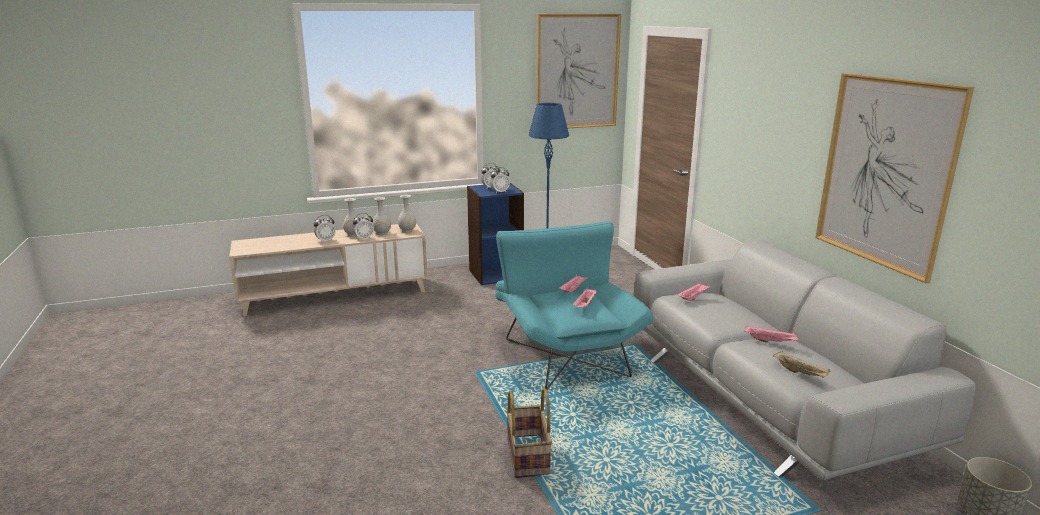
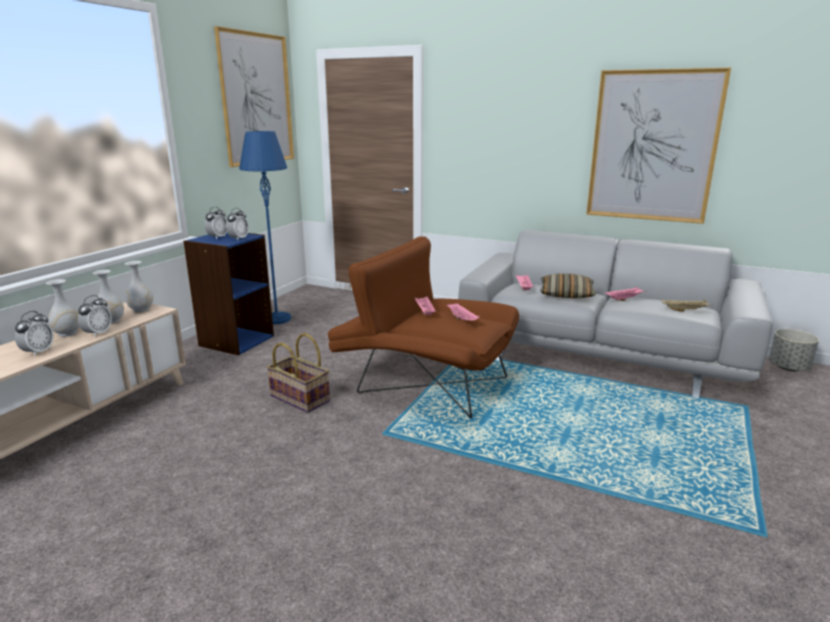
camera: 45 degrees left, 0 degrees up
turquoise armchair [495,221,654,390] -> brown armchair [328,236,519,418]
basket [506,388,552,478] -> basket moved to [267,333,330,413]
none -> pillow [540,274,596,298]

